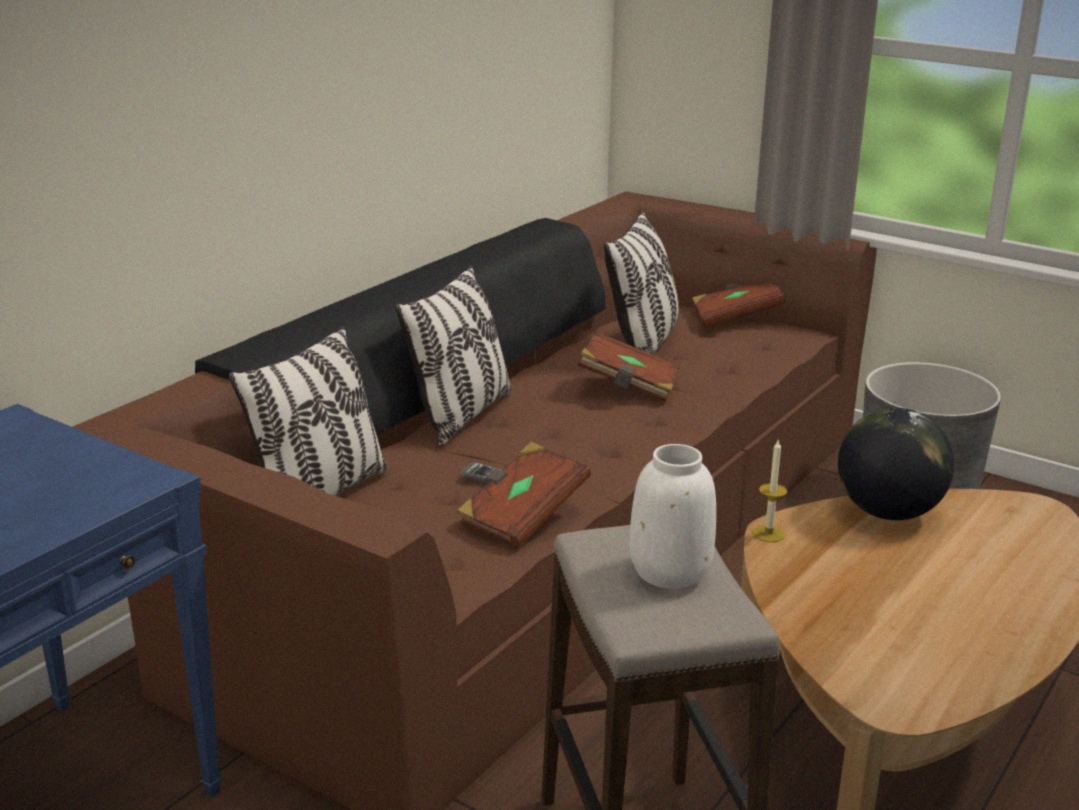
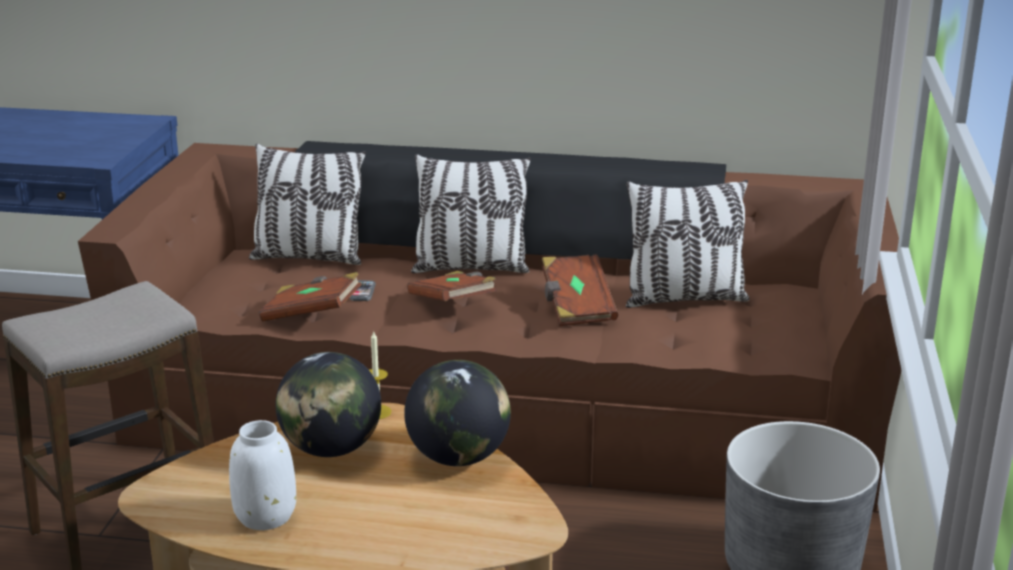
camera: 65 degrees right, 0 degrees up
white vase [630,444,716,589] -> white vase moved to [229,420,296,530]
brown book [692,283,785,327] -> brown book moved to [407,271,497,301]
none -> globe [275,352,381,457]

